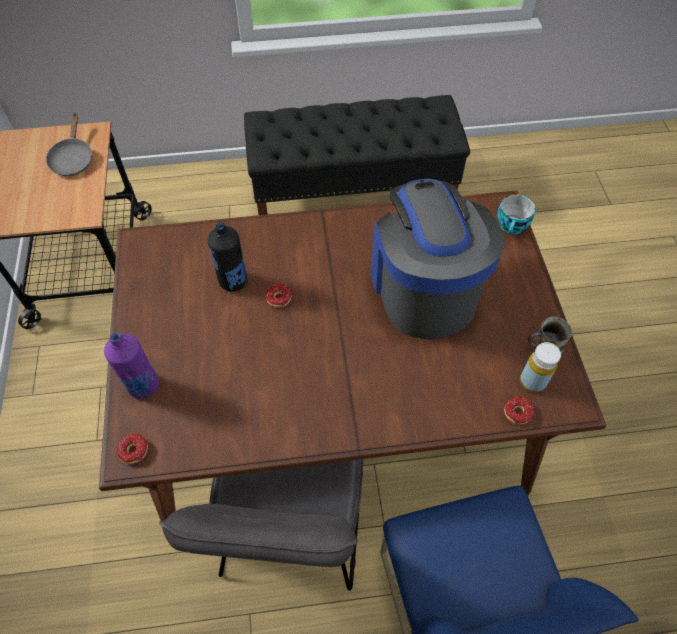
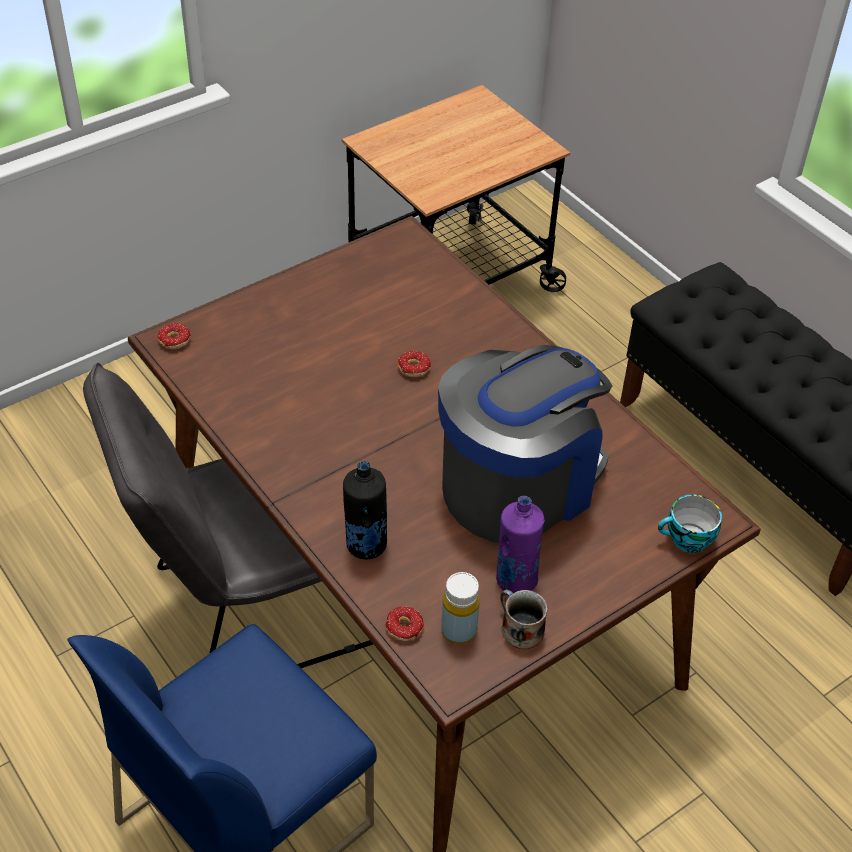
camera: 60 degrees right, 10 degrees down
grey frying pan [45,112,93,176] -> none
purple bottle [104,333,159,399] -> purple bottle moved to [496,496,545,593]
black bottle [208,222,247,292] -> black bottle moved to [343,461,387,559]

